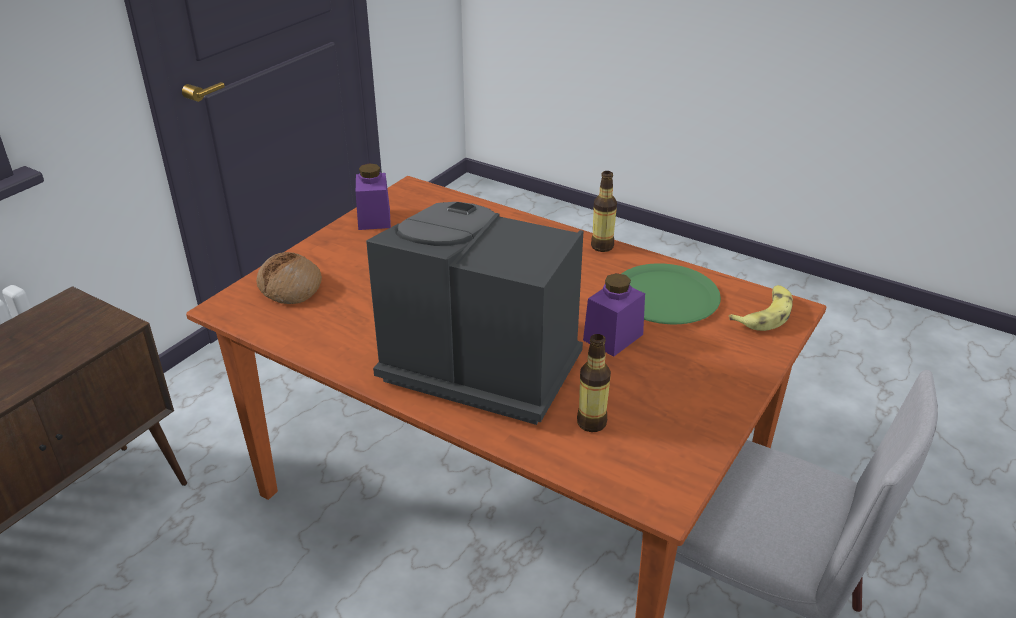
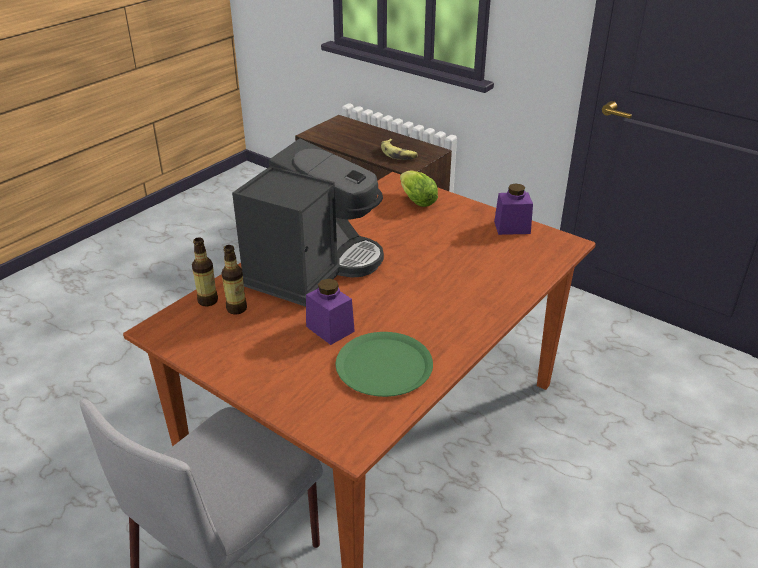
camera: 95 degrees right, 0 degrees up
bread [256,252,322,304] -> lettuce [400,170,438,207]
bottle [591,171,617,252] -> bottle moved to [192,237,218,306]
banana [729,285,793,331] -> banana moved to [381,139,418,160]

